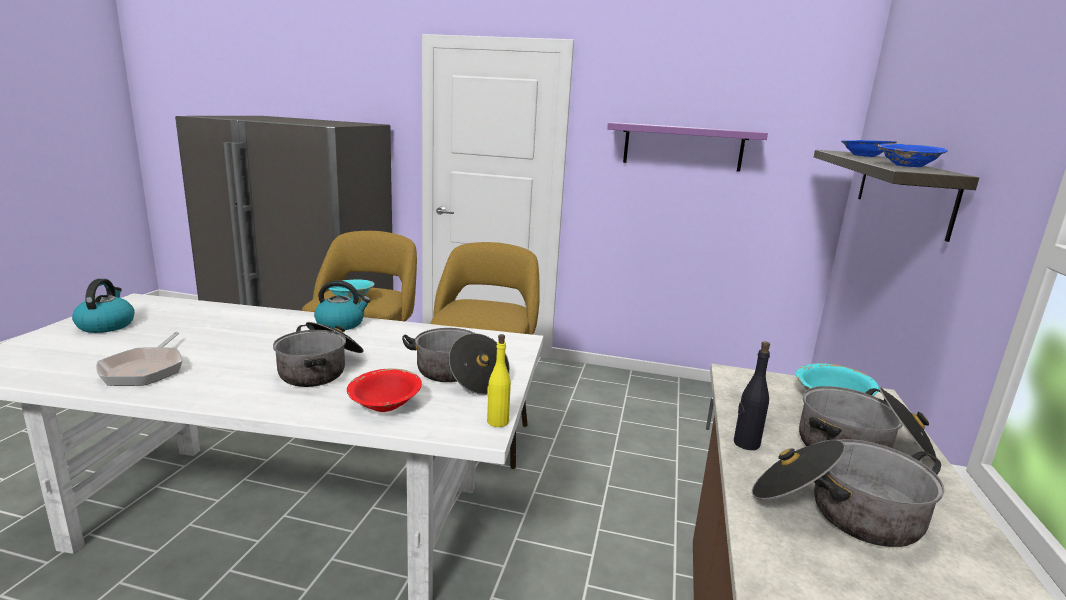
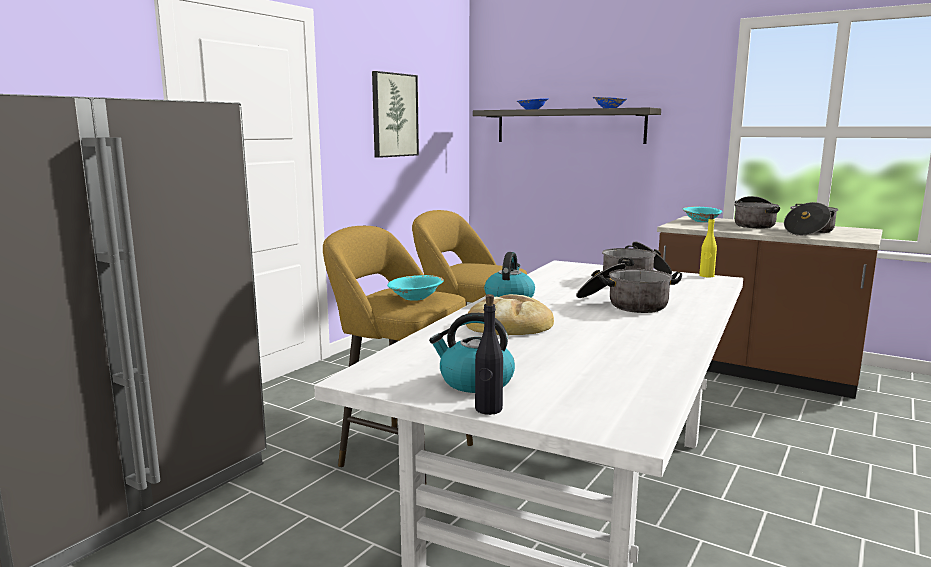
camera: 70 degrees left, 5 degrees down
frying pan [96,332,182,386] -> none
red bowl [347,368,422,412] -> none
purple shelf [607,122,768,172] -> picture [372,71,419,158]
black bottle [734,341,770,450] -> black bottle moved to [475,294,503,415]
none -> bread [466,294,554,335]

